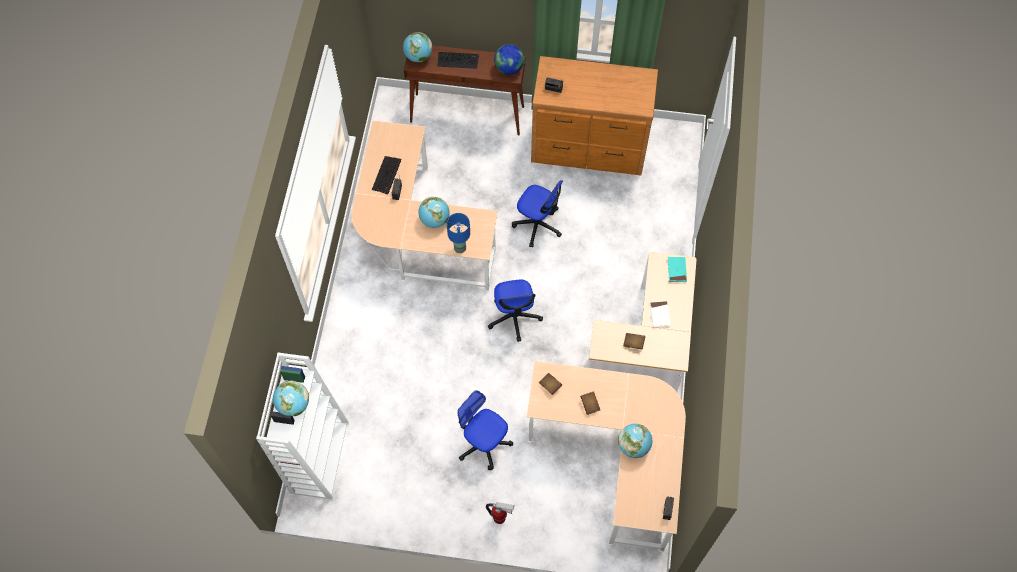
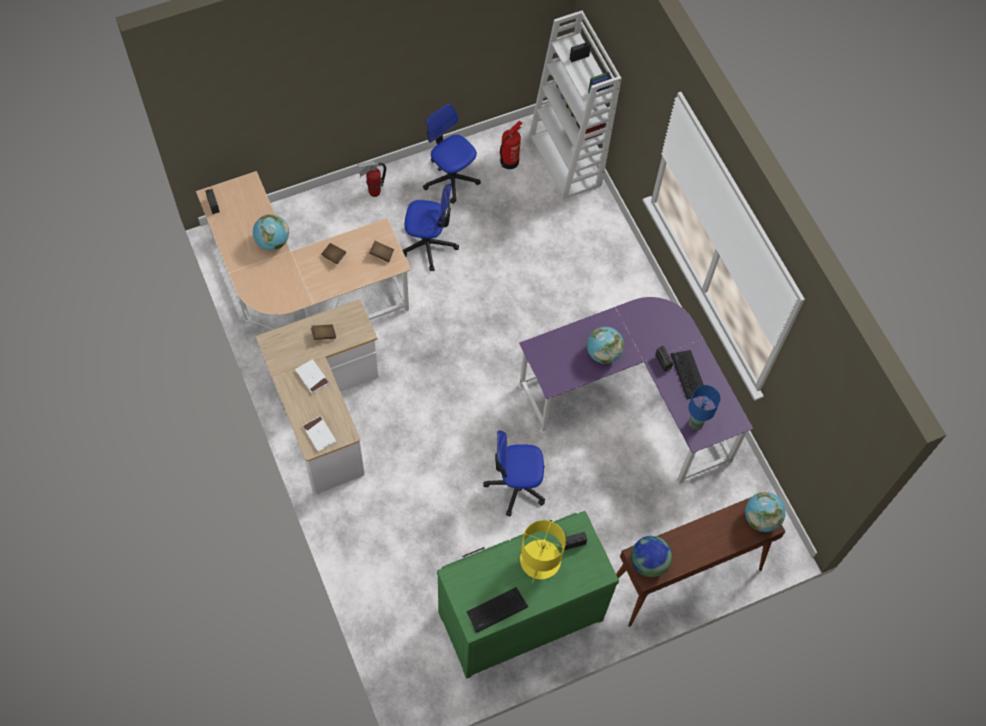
camera: 145 degrees right, 0 degrees up
globe [273,380,309,417] -> none
beige desk [352,120,498,292] -> purple desk [519,297,753,485]
keyboard [438,52,479,69] -> keyboard moved to [467,587,528,633]
blue table lamp [447,213,470,253] -> blue table lamp moved to [688,385,720,430]
office chair [488,279,543,342] -> office chair moved to [423,104,481,204]
brown dresser [531,56,658,175] -> green dresser [437,511,619,679]
turquoise book [668,257,687,282] -> white book [303,416,336,452]
none -> fire extinguisher [500,121,523,169]
none -> yellow table lamp [520,520,566,583]

